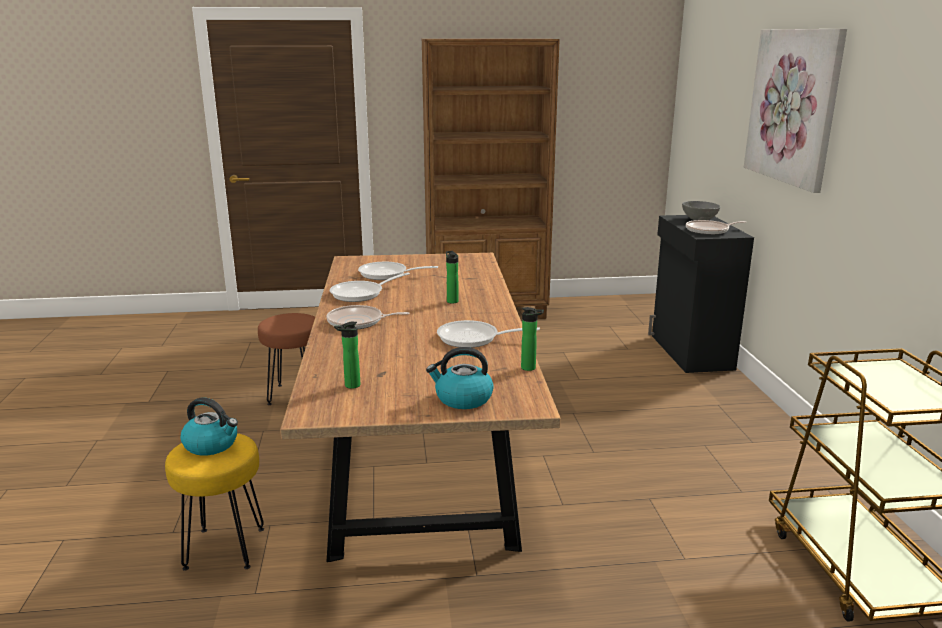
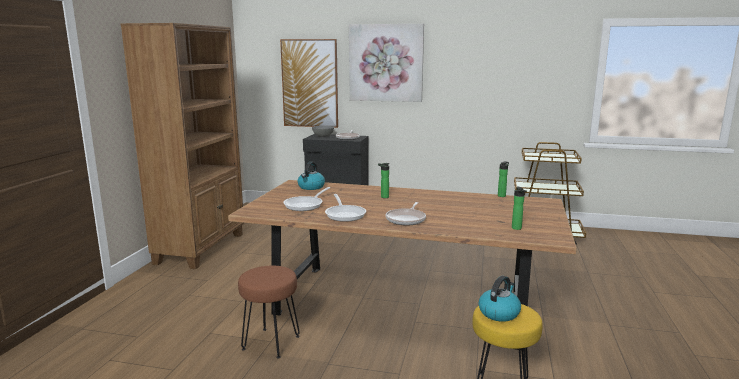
camera: 70 degrees left, 5 degrees down
kettle [426,347,494,409] -> kettle moved to [298,162,325,190]
frying pan [437,320,540,348] -> none
none -> picture [280,39,338,128]

